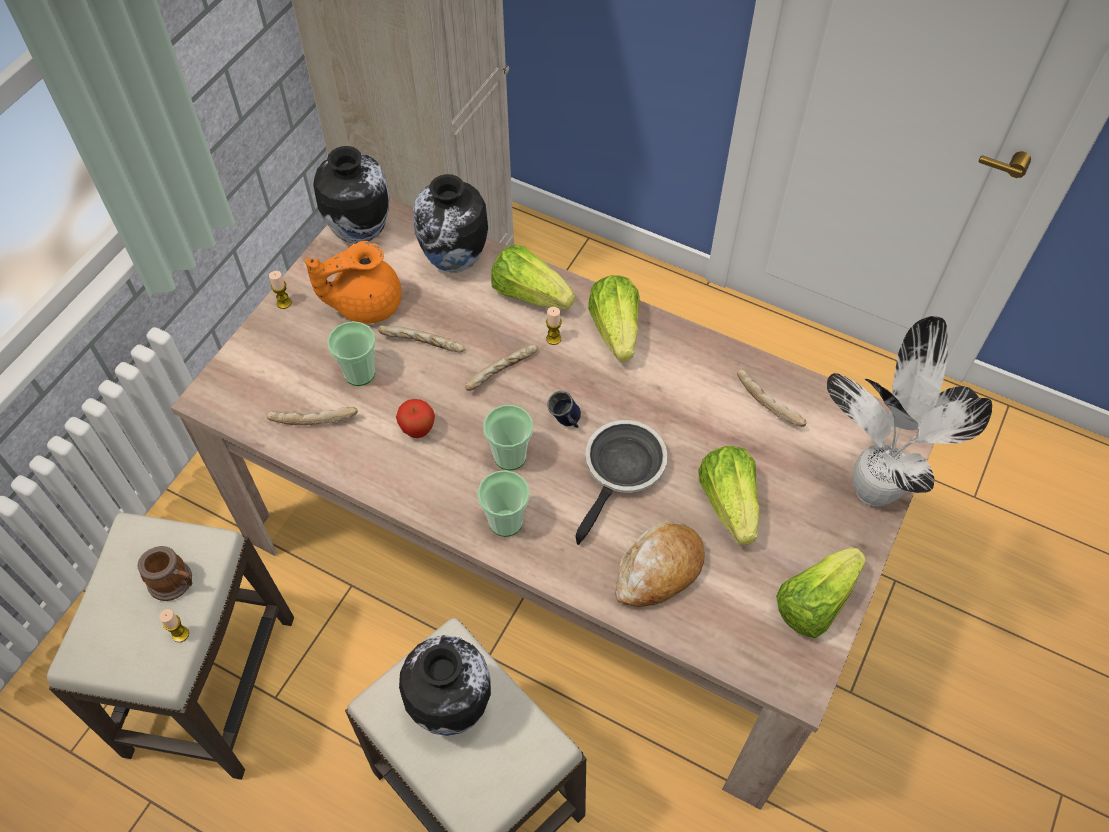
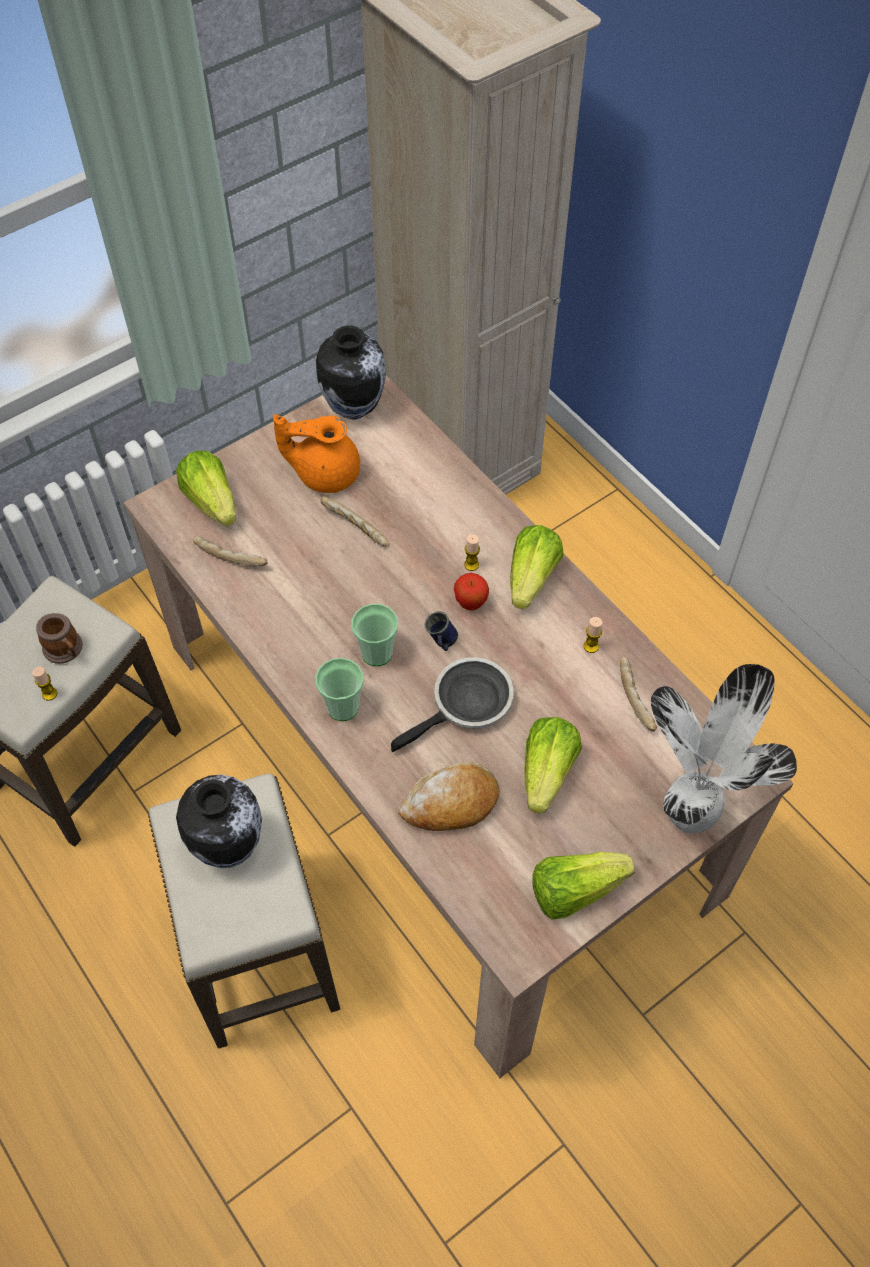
camera: 25 degrees right, 0 degrees up
candle [269,271,292,309] -> candle moved to [584,617,602,653]
cup [327,321,376,386] -> none
apple [396,399,435,438] -> apple moved to [454,573,489,610]
vase [413,174,488,273] -> none
bread [465,345,538,391] -> none
lettuce [491,245,575,309] -> lettuce moved to [176,450,236,526]

